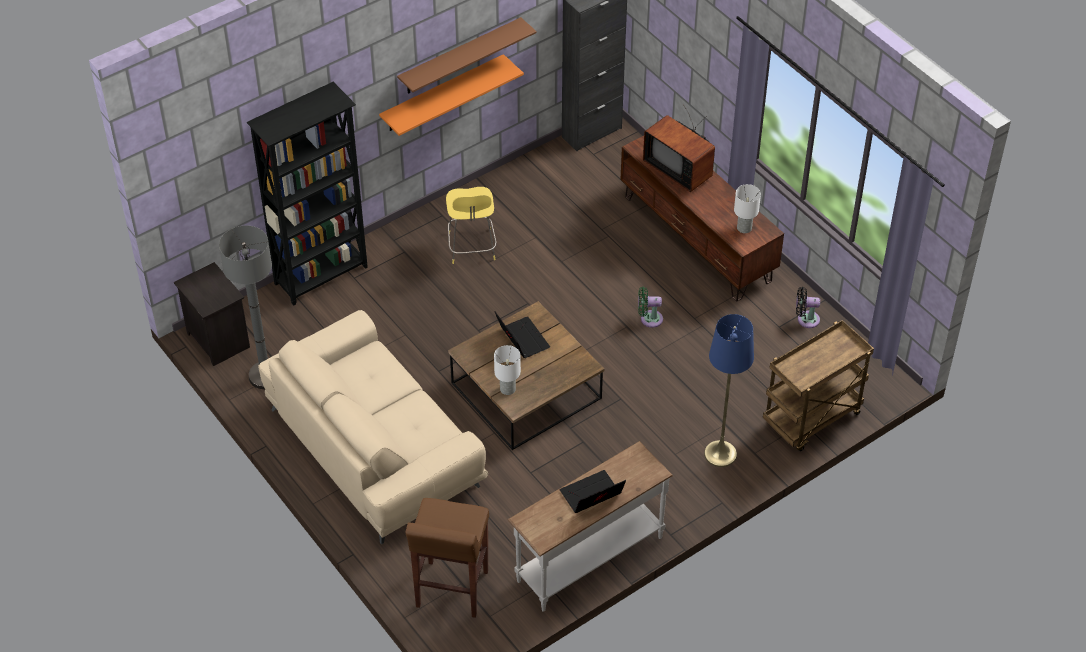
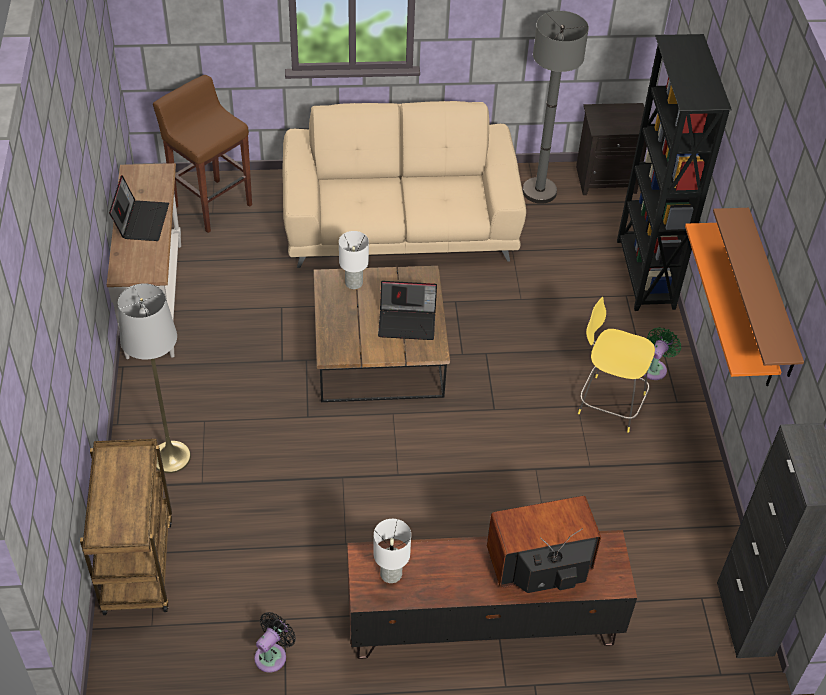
camera: 120 degrees right, 0 degrees up
green fan [638,286,663,328] -> green fan moved to [644,327,681,380]
blue floor lamp [704,314,754,467] -> grey floor lamp [118,283,191,473]

